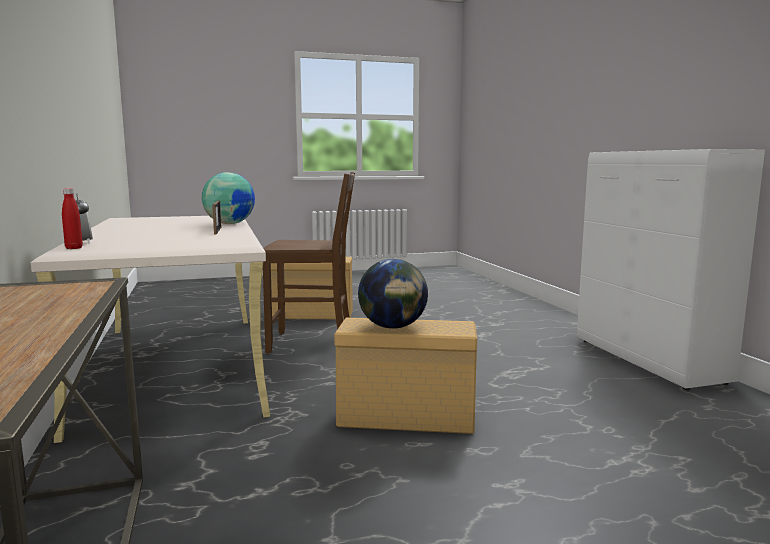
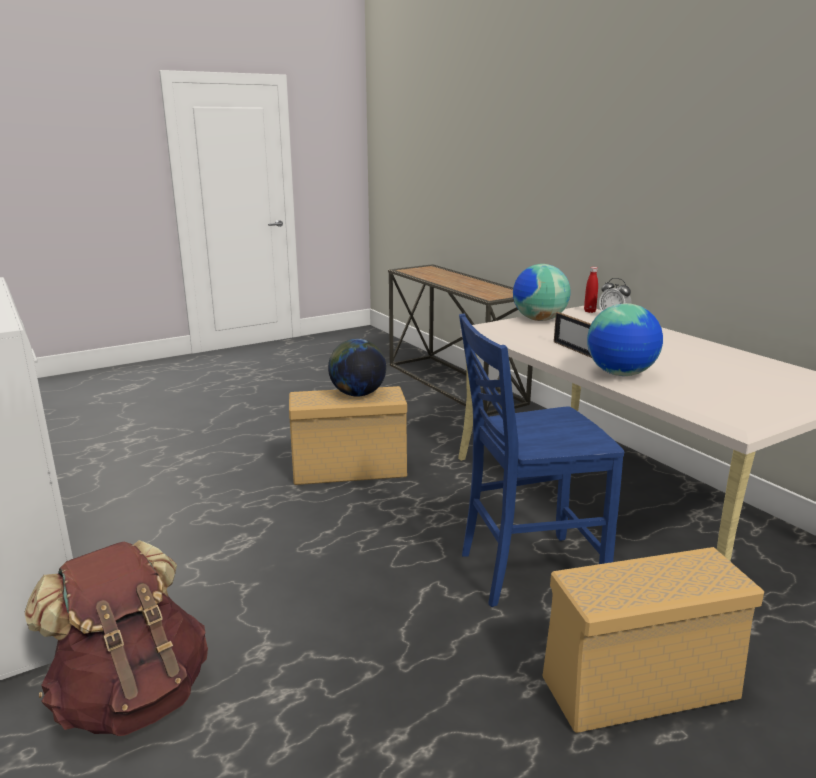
camera: 165 degrees right, 10 degrees up
brown chair [263,172,355,354] -> blue chair [459,313,624,607]
none -> brown backpack [25,540,208,736]
none -> globe [513,264,571,321]

